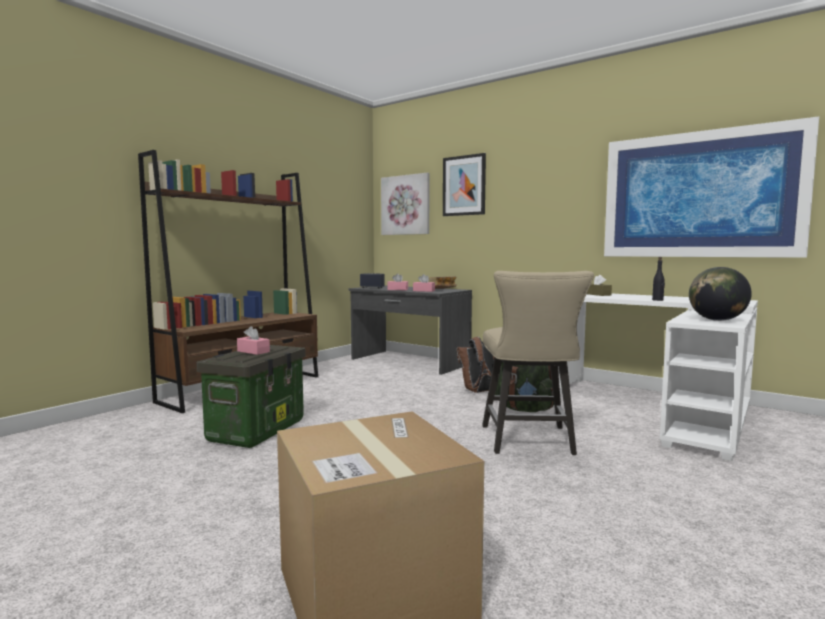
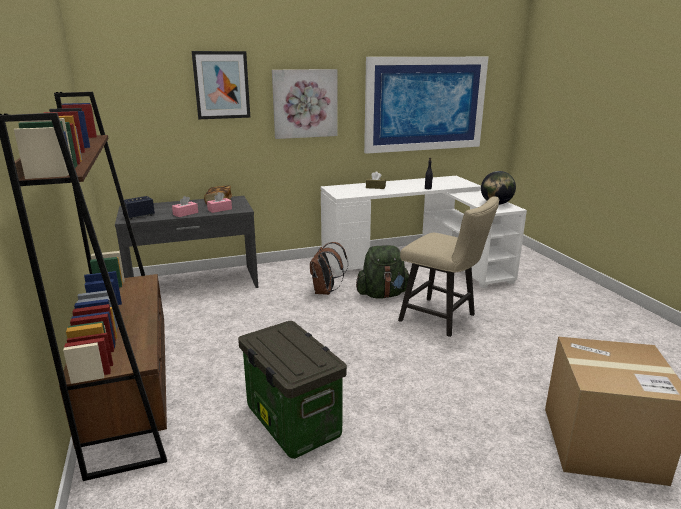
camera: 55 degrees left, 15 degrees up
pink tissue box [237,326,270,355] -> none
picture [381,173,430,235] -> picture moved to [272,69,338,139]

